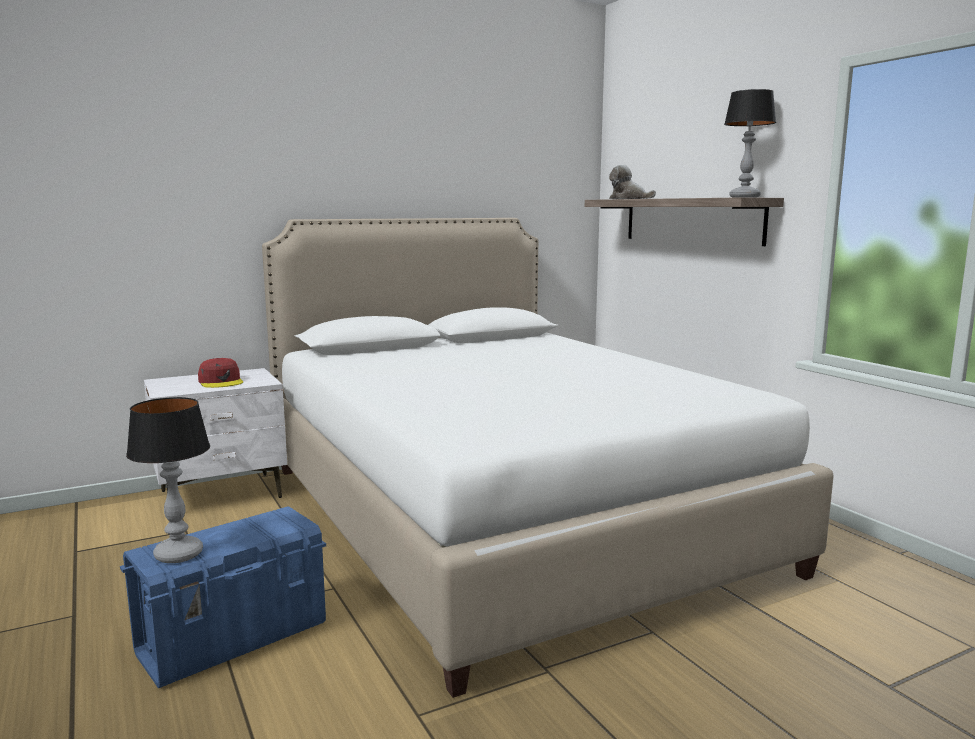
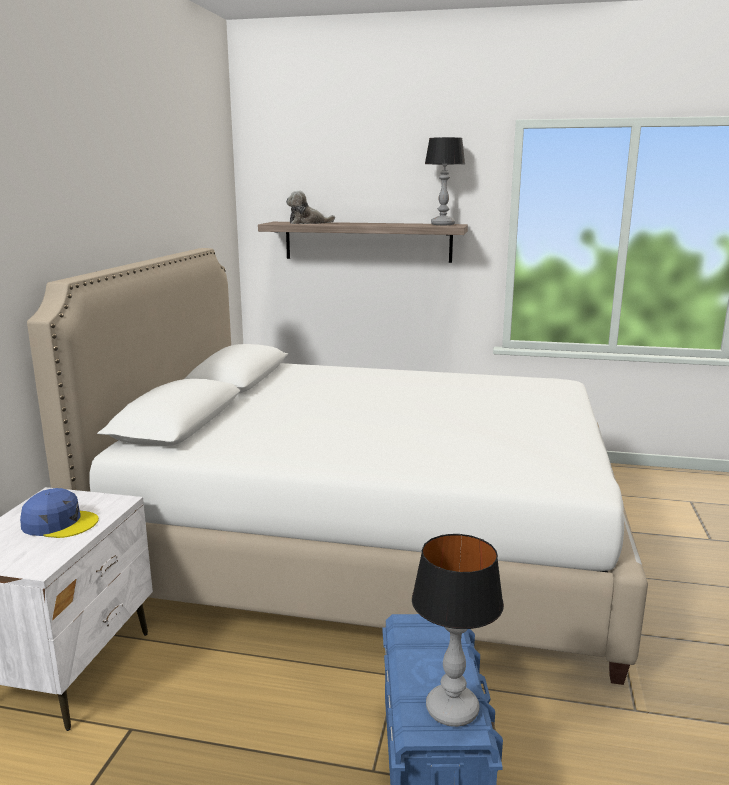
camera: 50 degrees left, 5 degrees up
red cap [198,358,243,388] -> blue cap [20,488,99,538]

